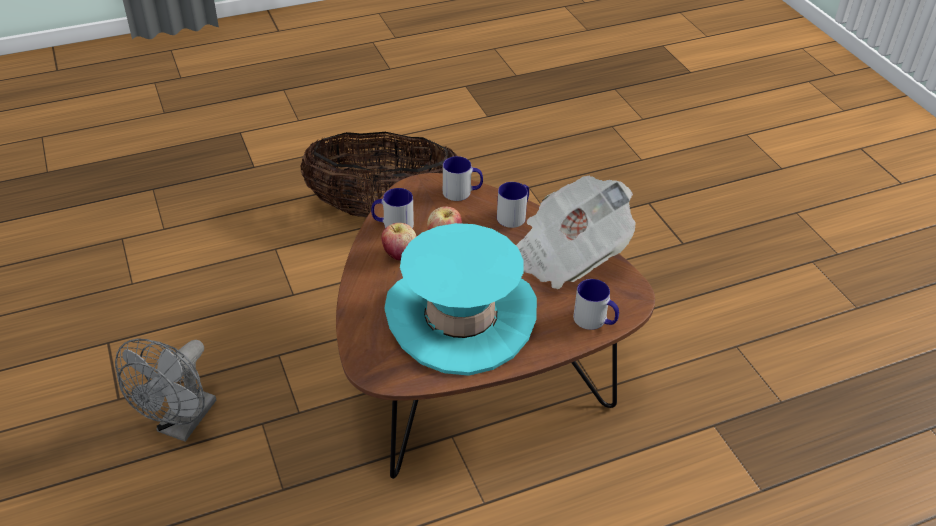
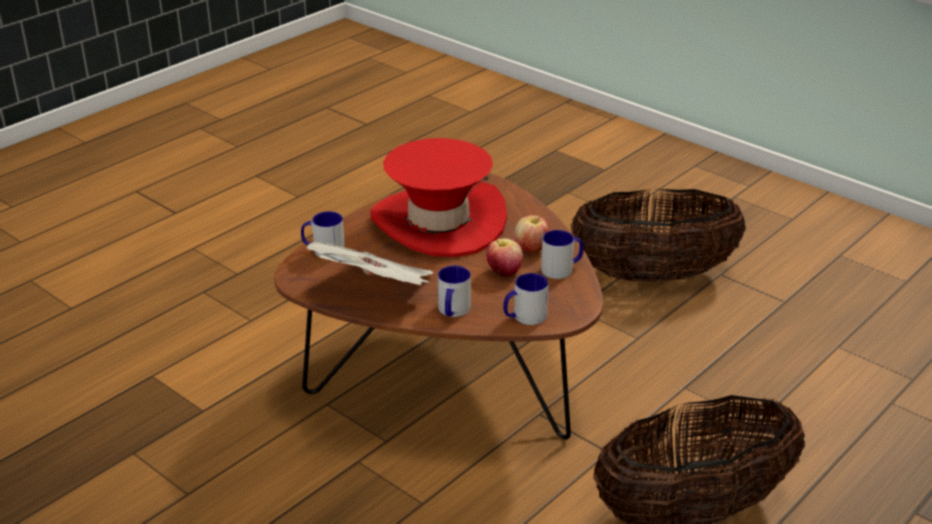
camera: 155 degrees right, 10 degrees down
grey fan [115,338,216,442] -> basket [571,188,746,282]
turquoise hat [385,223,537,376] -> red hat [371,138,507,257]

